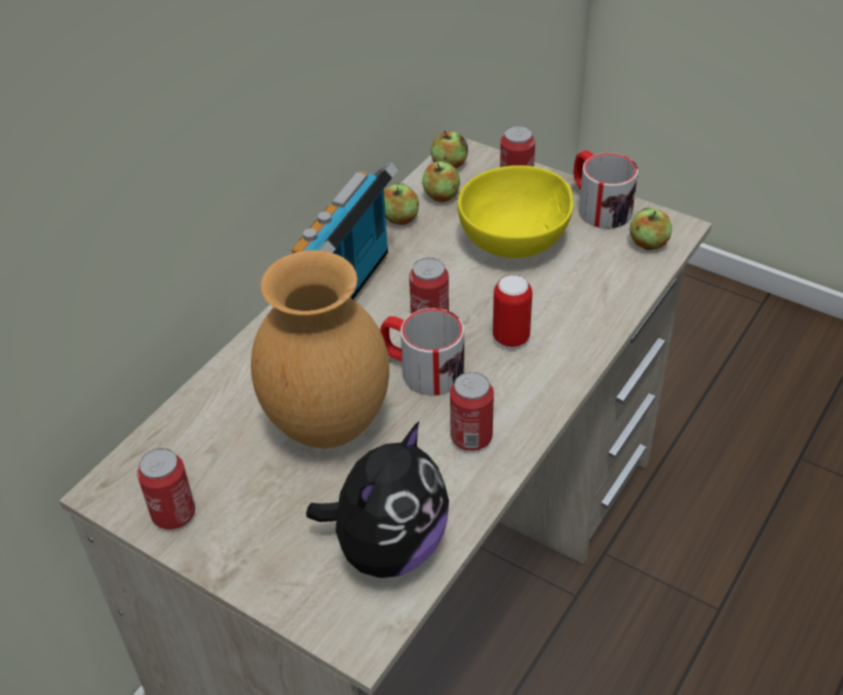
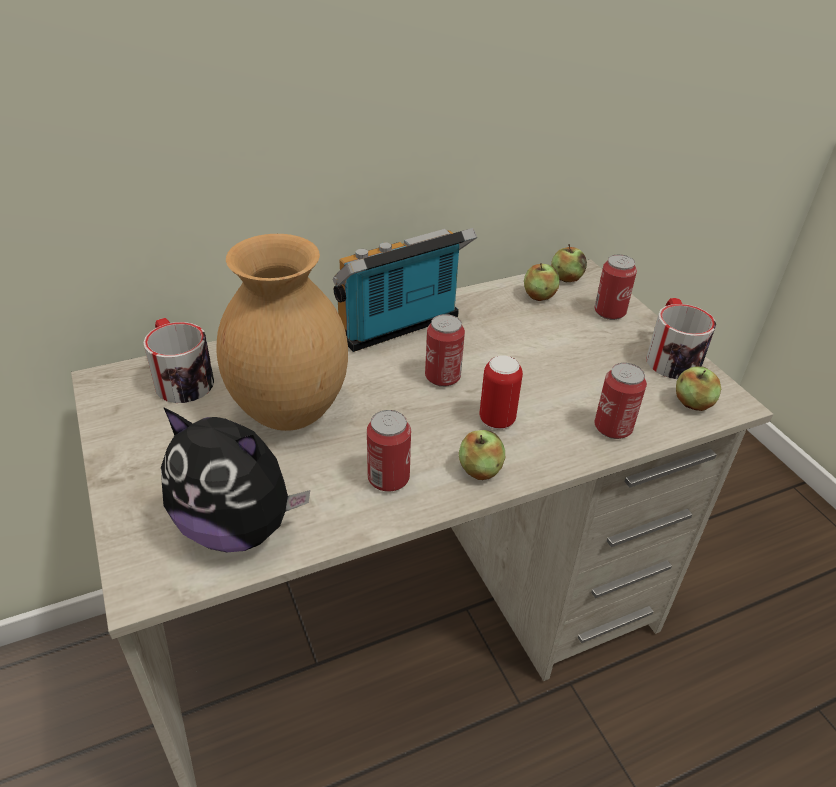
camera: 30 degrees right, 5 degrees down
can [137,448,195,530] -> can moved to [595,363,647,439]
plush toy [306,421,449,578] -> plush toy turned 45 degrees clockwise [161,407,310,552]
mug [380,308,464,396] -> mug moved to [143,318,214,403]
apple [384,183,419,225] -> apple moved to [458,430,505,480]
yellow bowl [458,165,573,258] -> none

